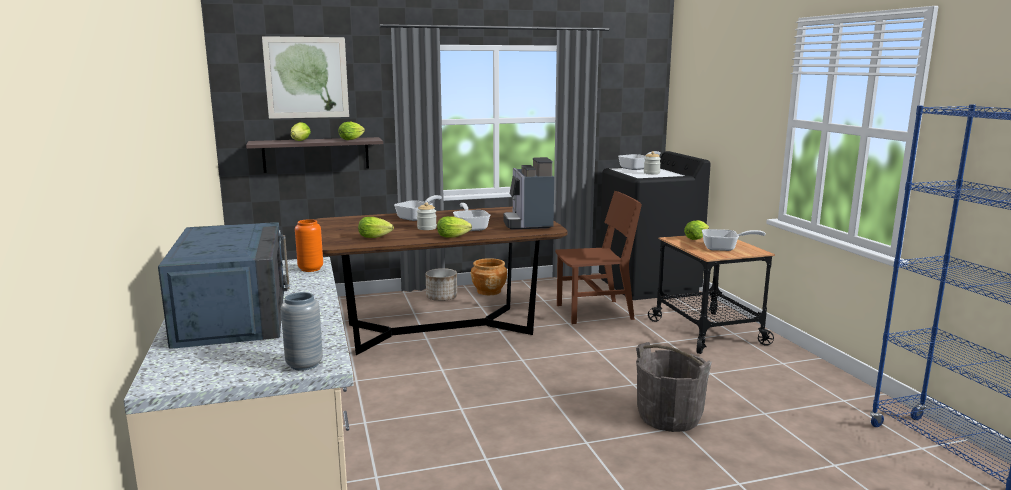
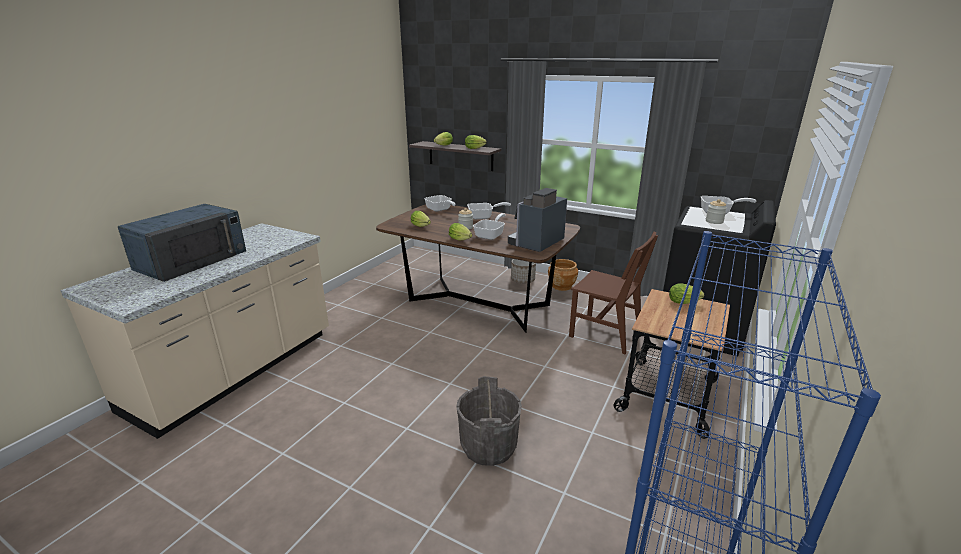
camera: 45 degrees right, 10 degrees up
picture [262,36,349,119] -> none
grey vase [281,292,323,371] -> none
orange vase [295,219,323,272] -> none
frying pan [702,229,766,251] -> frying pan moved to [424,195,456,212]

